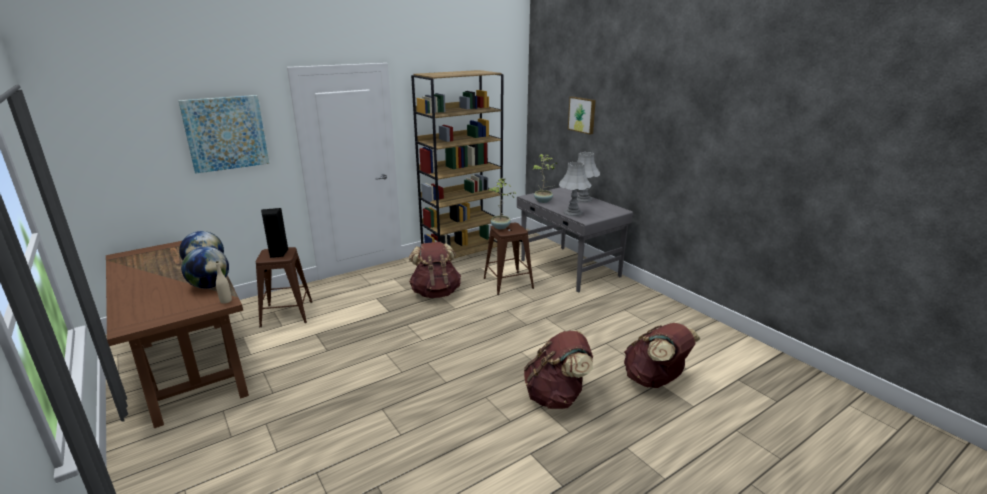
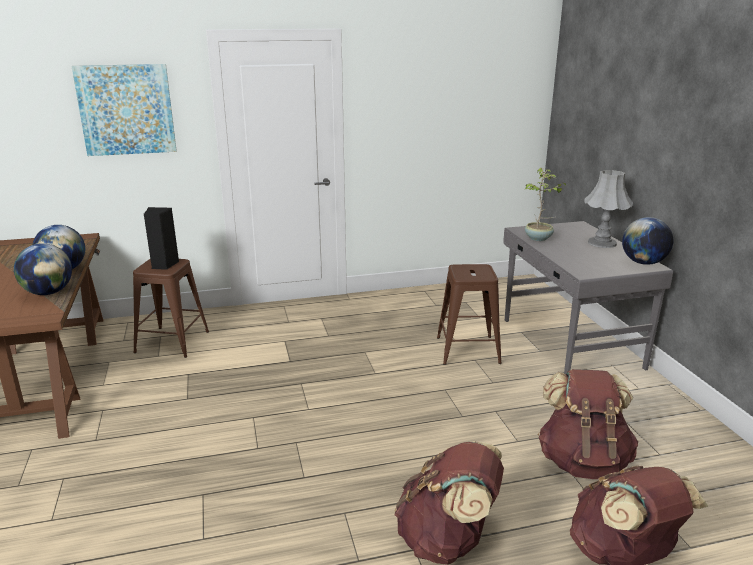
camera: 20 degrees right, 0 degrees up
beige bottle [215,261,232,304] -> none
brown backpack [409,242,461,298] -> brown backpack moved to [538,369,638,479]
brown bookcase [411,70,504,258] -> none
potted plant [488,178,516,229] -> none
grey table lamp [559,162,591,217] -> none
picture [568,96,596,135] -> none
none -> globe [622,217,673,265]

